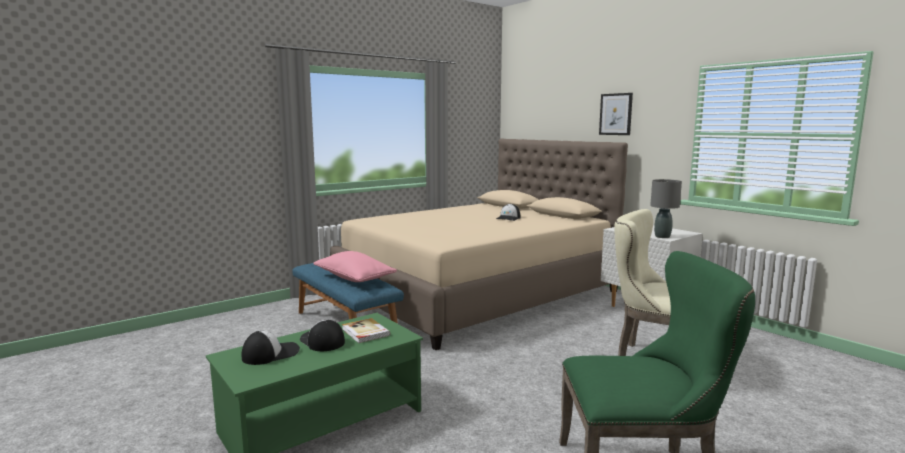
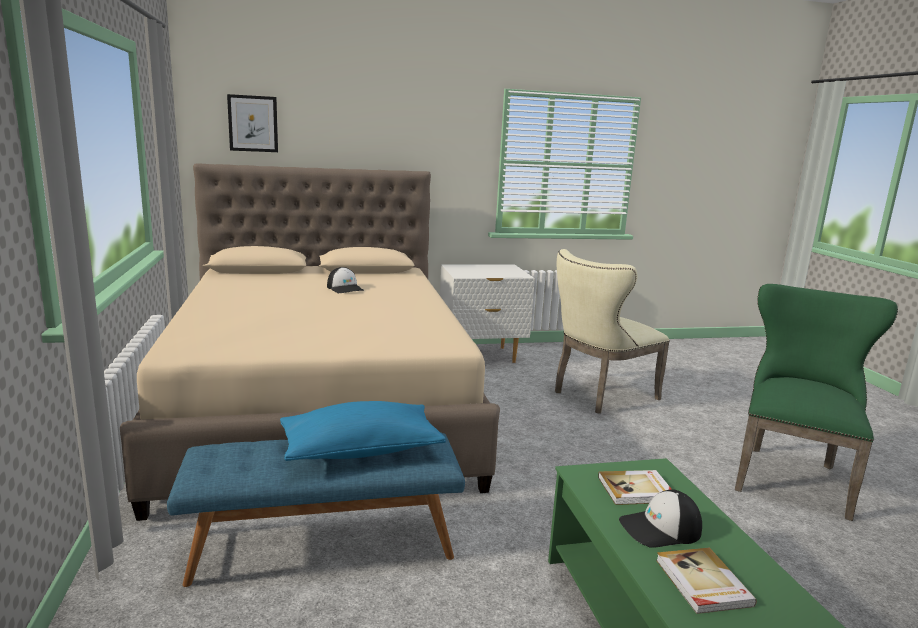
camera: 65 degrees left, 5 degrees up
cap [242,331,300,365] -> book [656,548,757,614]
pink pillow [313,251,397,282] -> blue pillow [280,401,446,461]
picture [599,93,633,135] -> picture moved to [227,94,278,152]
grey table lamp [650,179,682,238] -> none

